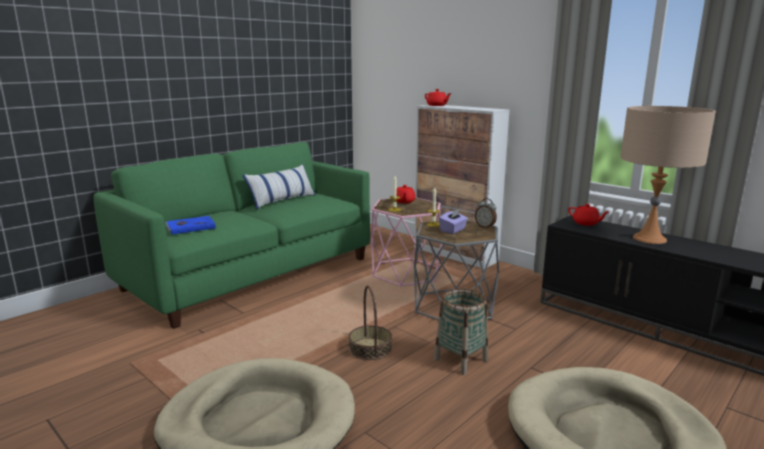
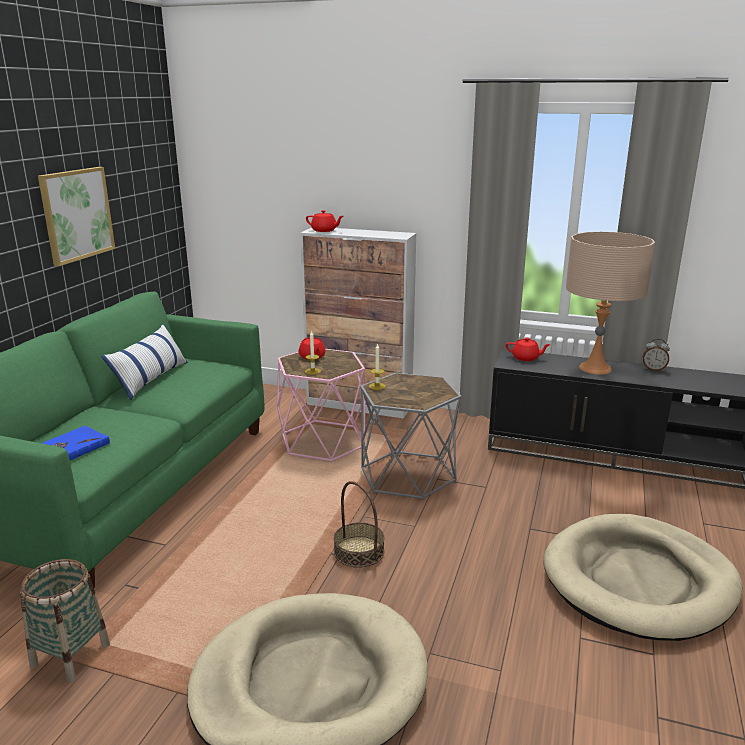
camera: 25 degrees left, 5 degrees up
basket [434,288,488,375] -> basket moved to [20,559,110,683]
purple tissue box [439,209,468,234] -> none
alarm clock [475,198,497,229] -> alarm clock moved to [643,338,670,371]
none -> picture [38,167,115,266]

